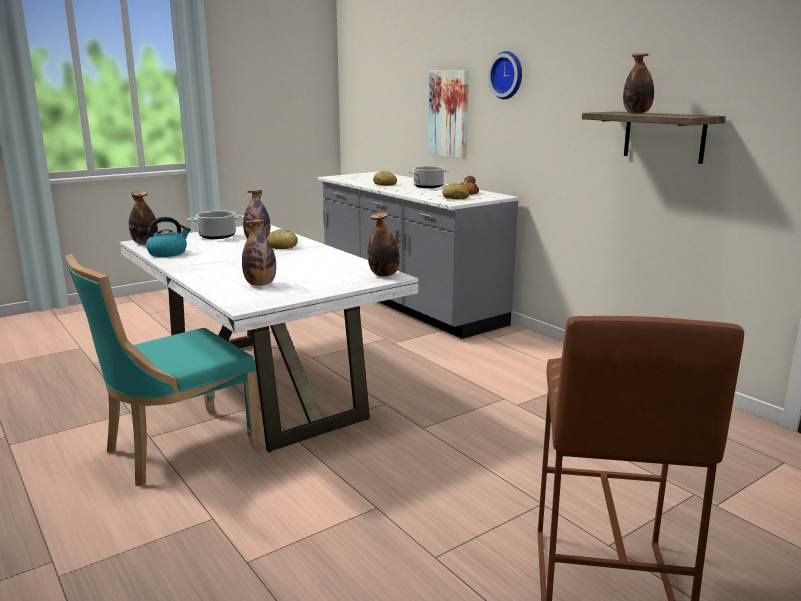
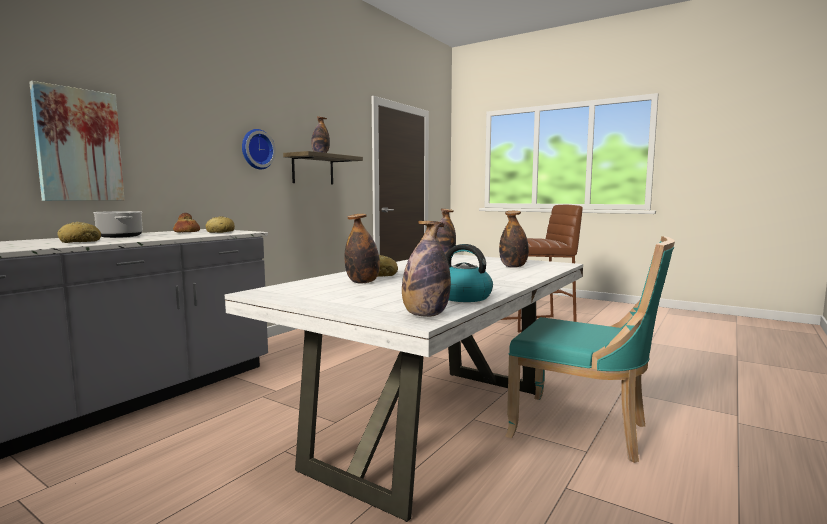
camera: 110 degrees left, 10 degrees down
cooking pot [187,210,244,239] -> none
wall clock [488,51,522,99] -> wall clock moved to [242,129,276,169]

